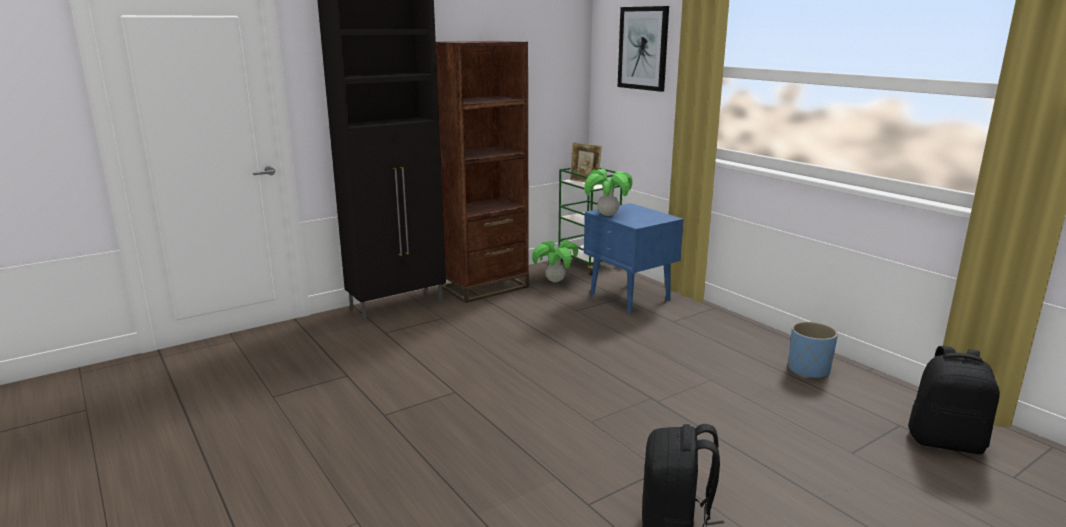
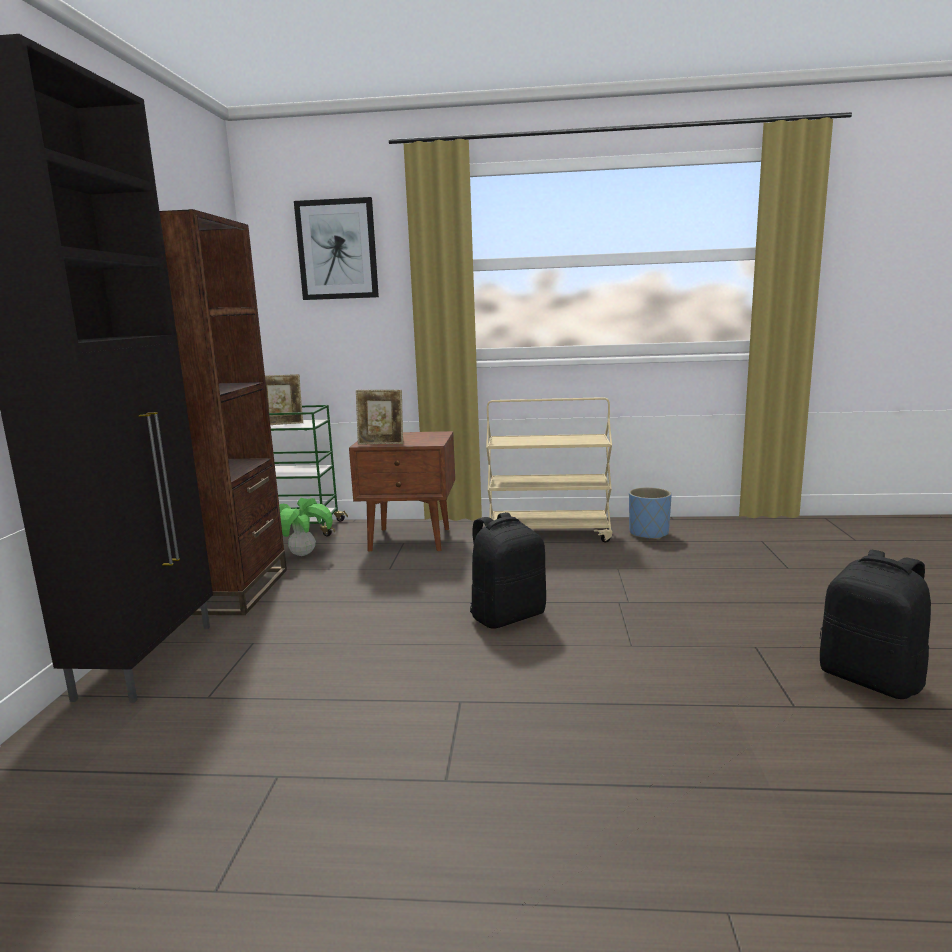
camera: 50 degrees left, 5 degrees down
potted plant [584,169,632,216] -> picture frame [356,390,403,445]
blue nightstand [584,203,684,313] -> brown nightstand [349,431,455,552]
black backpack [908,346,1000,454] -> black backpack moved to [470,512,546,629]
none -> beige cart [486,397,612,542]

